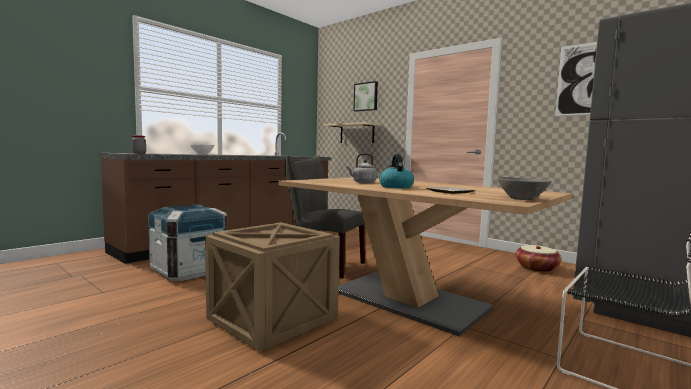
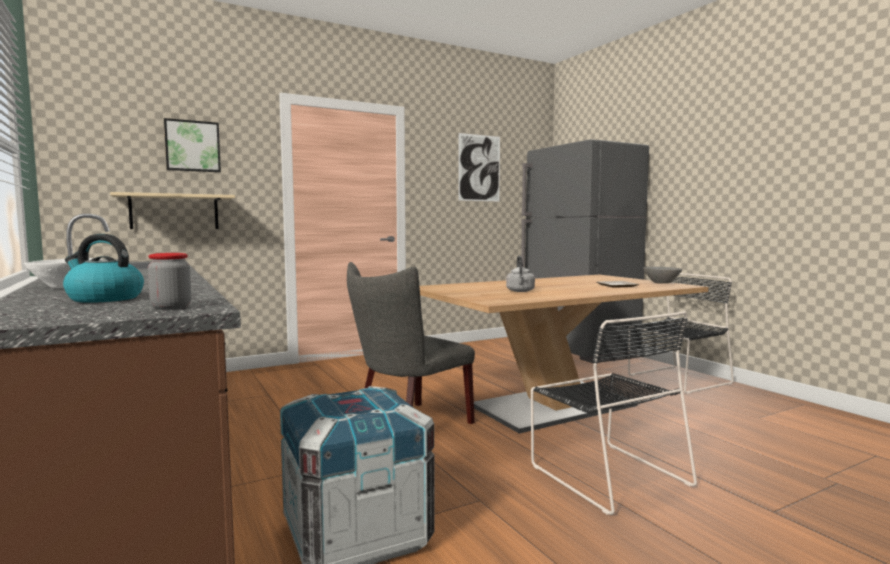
camera: 70 degrees left, 0 degrees up
crate [205,222,340,351] -> black chair [531,311,697,515]
kettle [379,154,414,188] -> kettle moved to [63,234,144,303]
basket [515,245,562,273] -> none

